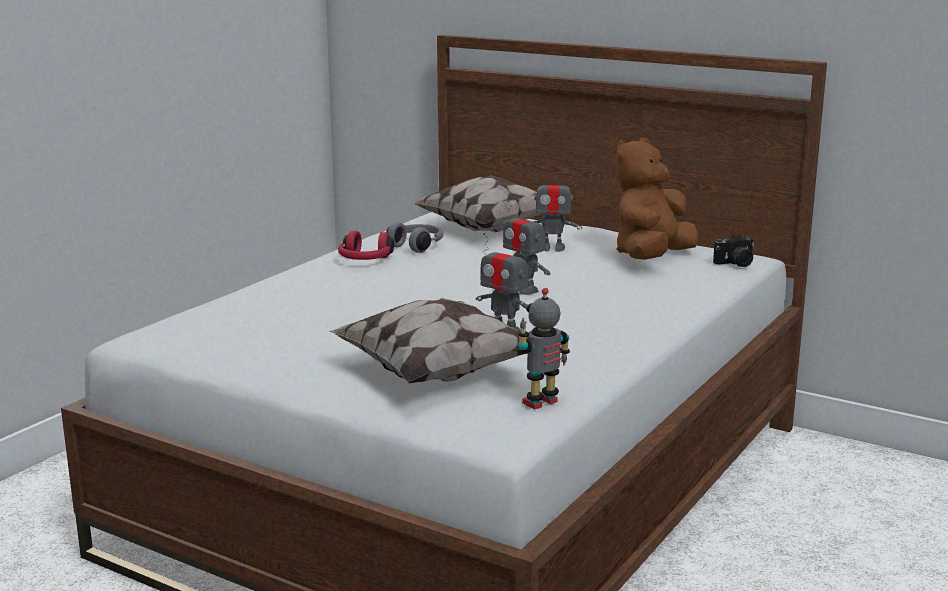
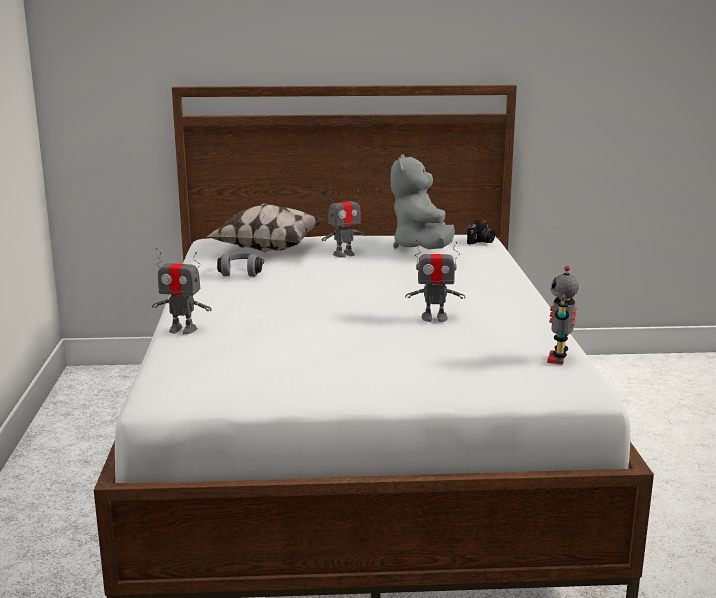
camera: 35 degrees left, 0 degrees up
pillow [329,297,528,383] -> none
red headphones [338,231,394,260] -> none
toy robot [503,200,550,295] -> toy robot moved to [152,248,212,334]
brown plush toy [616,137,699,260] -> grey plush toy [391,154,455,249]

